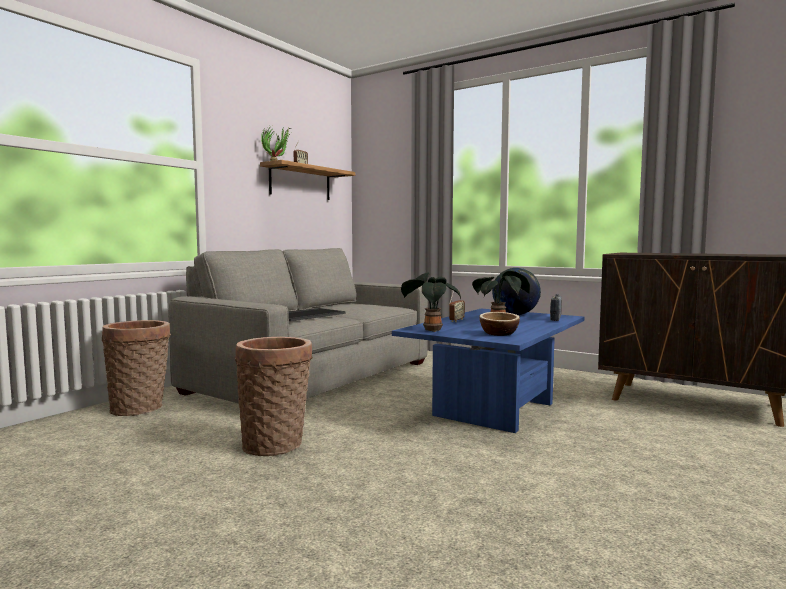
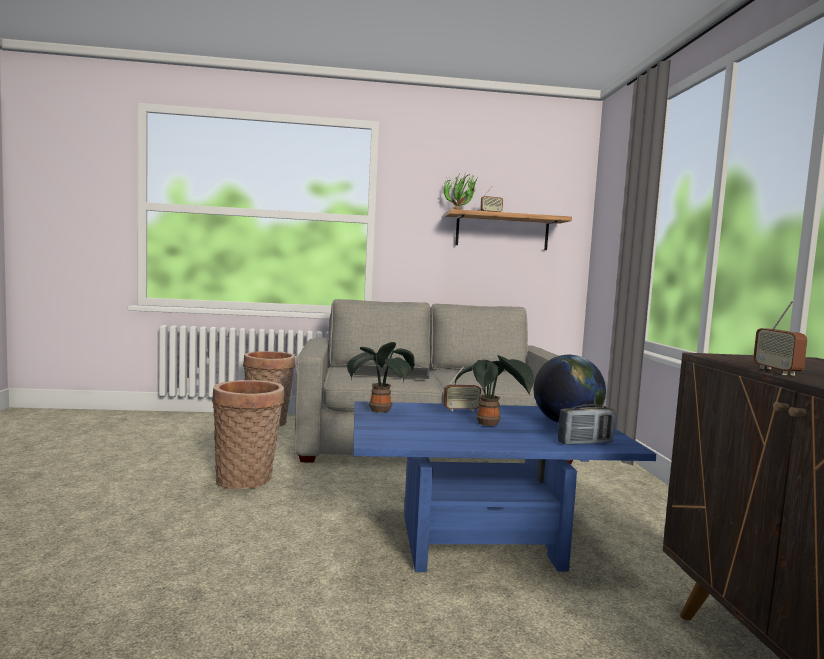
camera: 50 degrees right, 0 degrees up
bowl [479,312,520,336] -> none
none -> radio [753,300,808,376]

